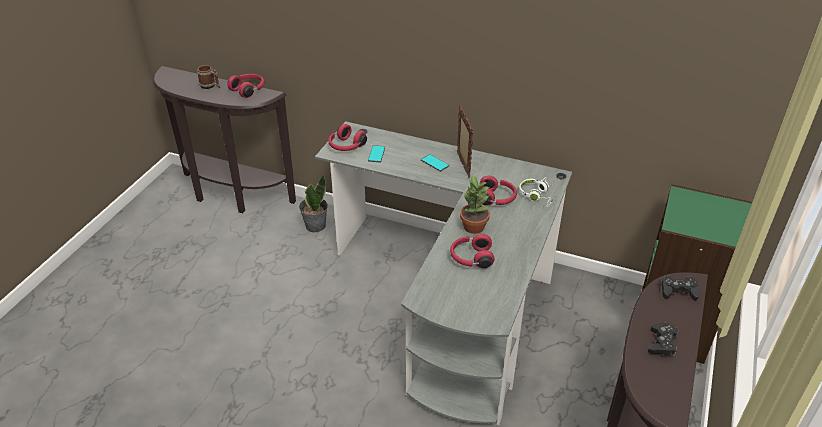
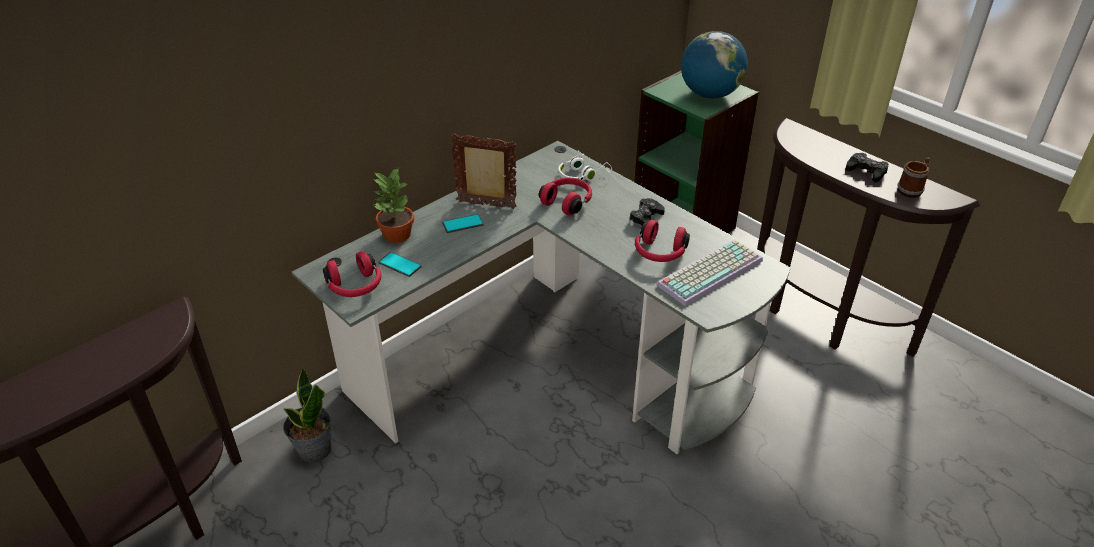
camera: 65 degrees left, 0 degrees up
mug [197,65,220,89] -> mug moved to [897,158,930,198]
red headphones [227,74,264,98] -> none
potted plant [460,174,490,234] -> potted plant moved to [374,168,414,243]
black game controller [661,275,700,301] -> black game controller moved to [629,198,665,225]
none -> keyboard [657,239,763,306]
none -> globe [681,31,748,98]

